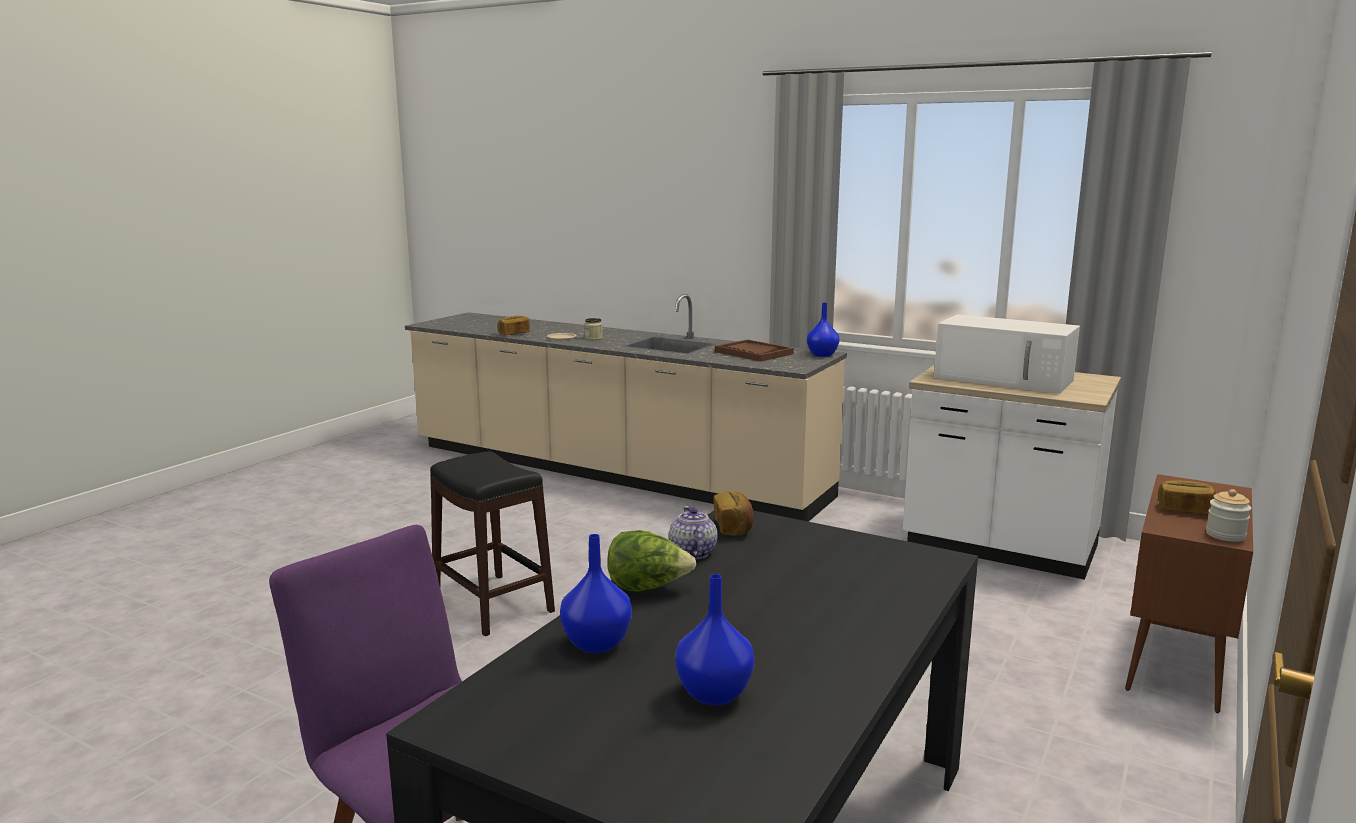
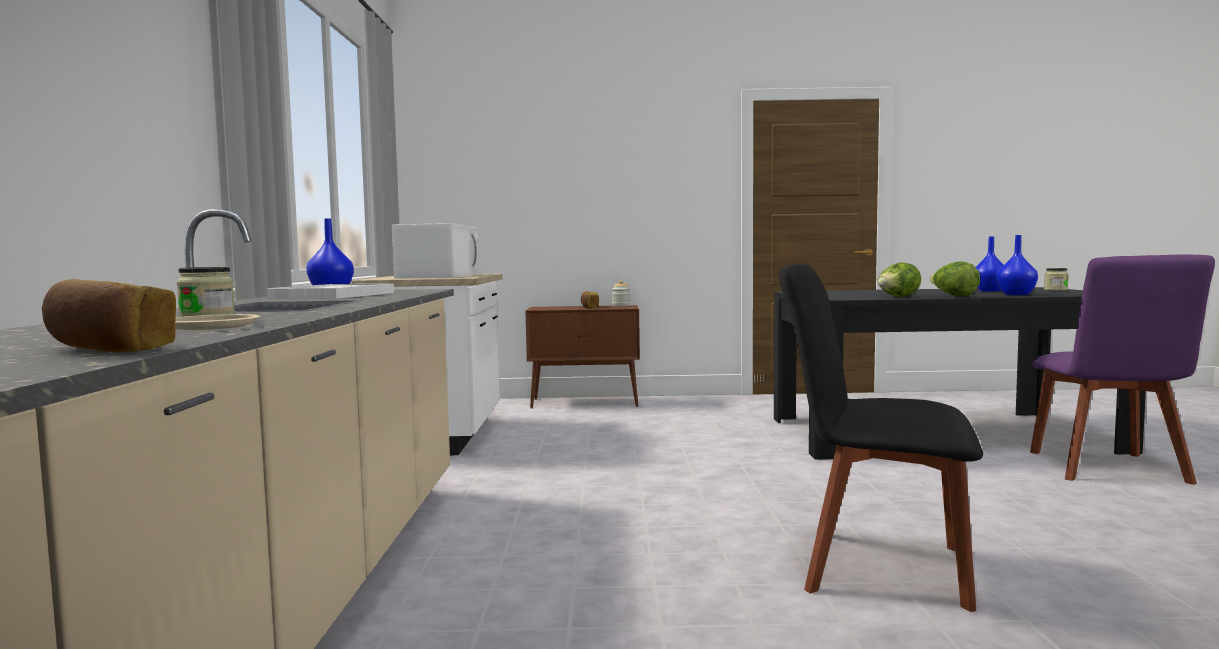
camera: 120 degrees left, 10 degrees down
black stool [430,452,555,636] -> black chair [778,264,983,612]
teapot [669,506,718,560] -> lettuce [878,262,921,297]
bread [714,491,754,536] -> none
brown tray [715,339,794,361] -> white tray [267,284,394,299]
none -> jar [1044,268,1069,291]

